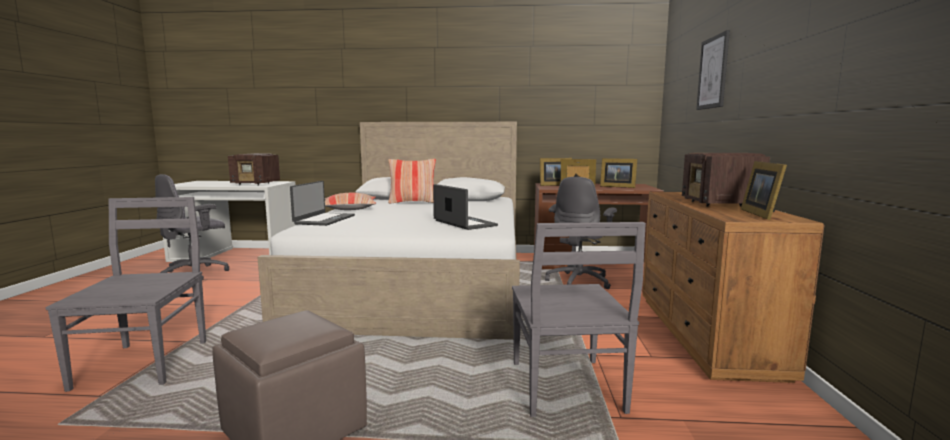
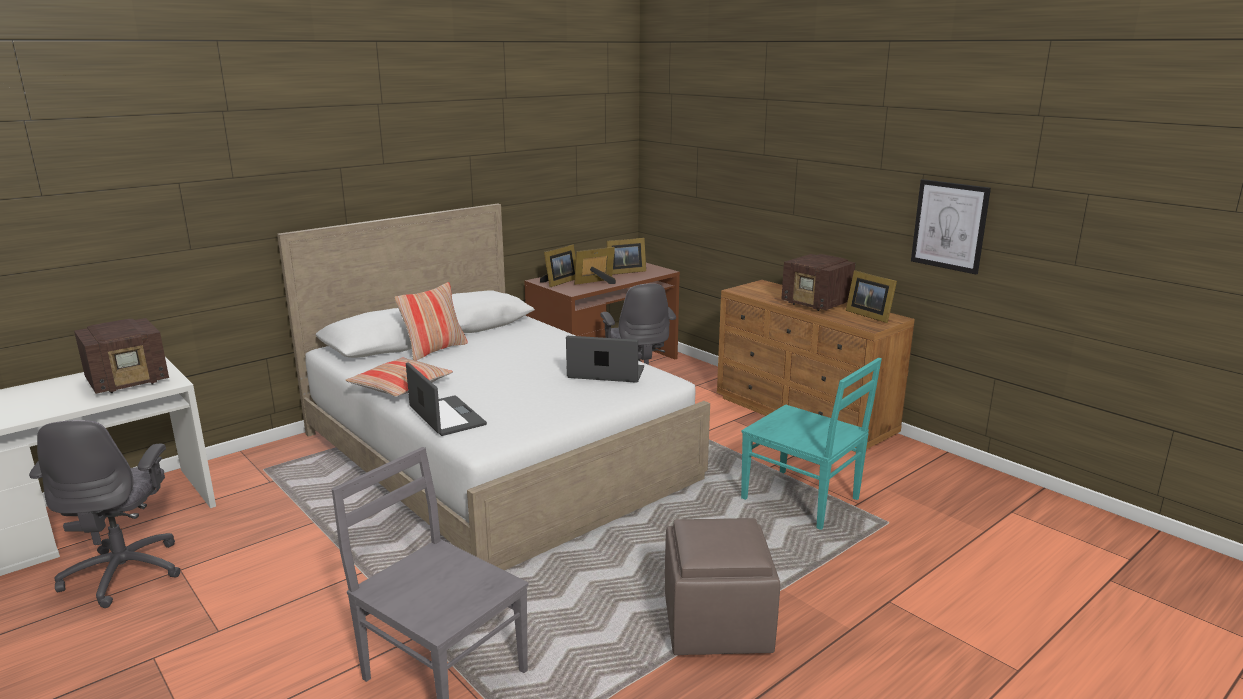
camera: 45 degrees left, 10 degrees up
grey chair [512,222,646,417] -> turquoise chair [741,358,882,530]
picture [696,30,730,110] -> picture moved to [911,179,991,275]

